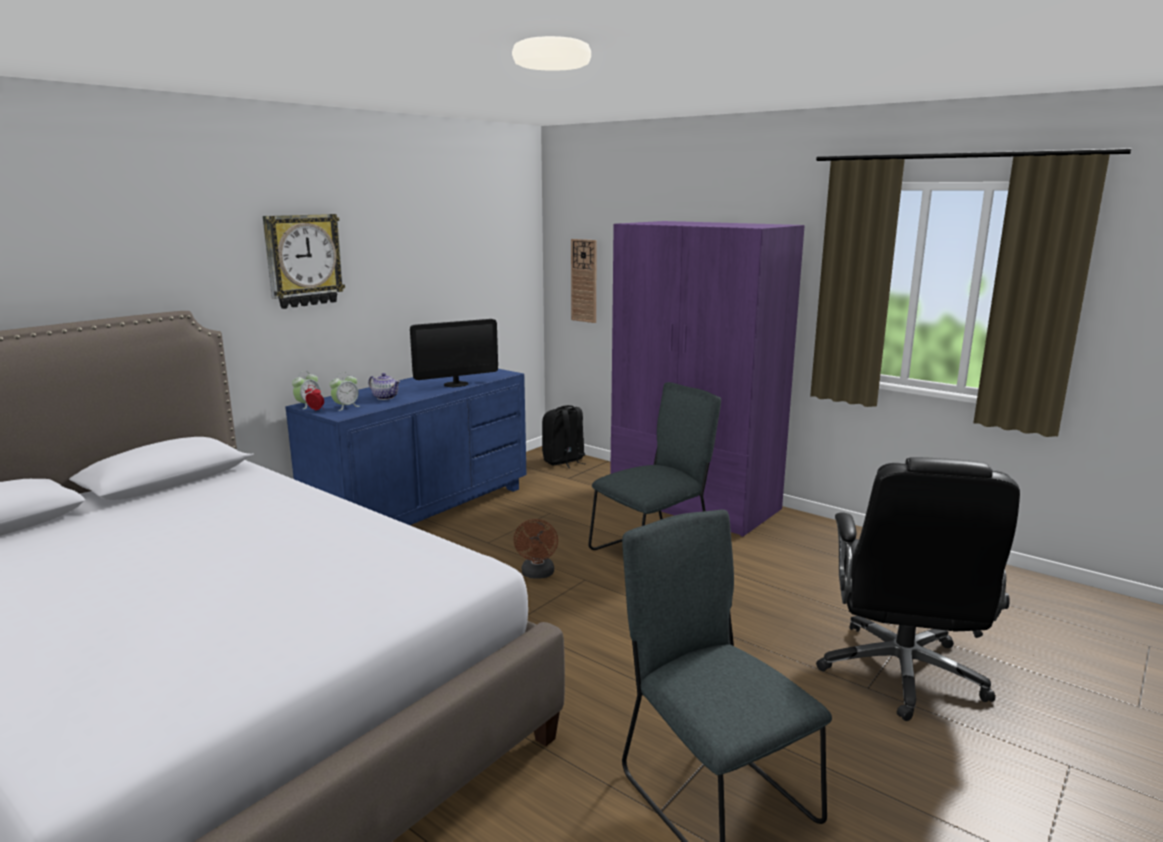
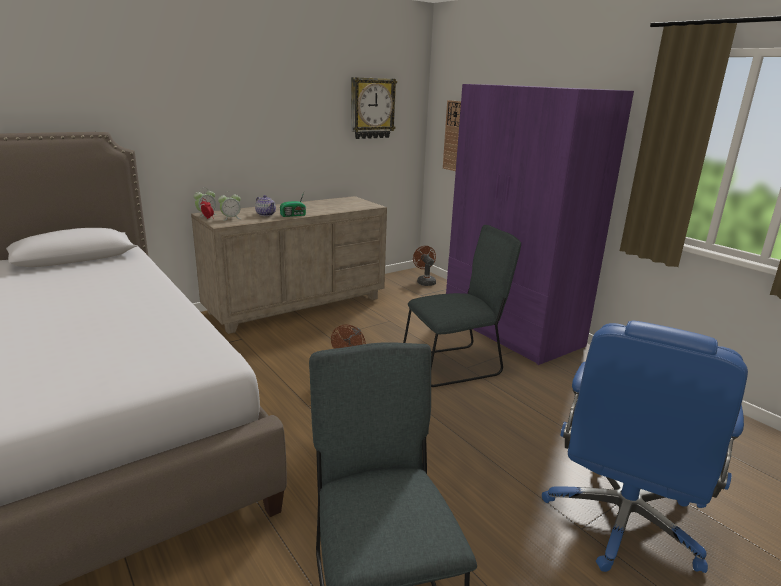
camera: 15 degrees right, 5 degrees up
wall clock [263,214,345,309] -> wall clock moved to [351,77,397,139]
blue dresser [285,369,527,525] -> beige dresser [191,196,387,334]
monitor [410,319,498,387] -> none
black backpack [542,405,585,468] -> brown fan [413,246,436,286]
black office chair [816,457,1020,721] -> blue office chair [542,321,748,573]
none -> radio [280,190,306,217]

